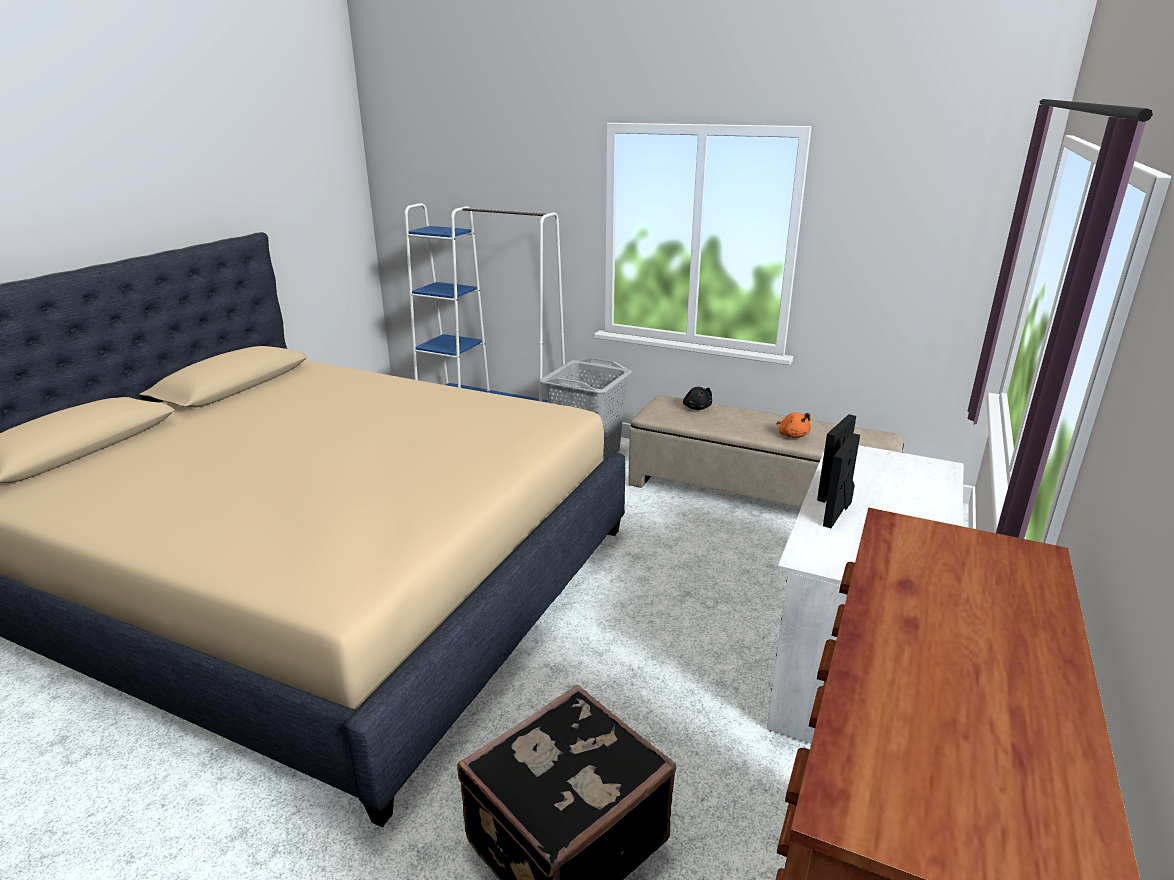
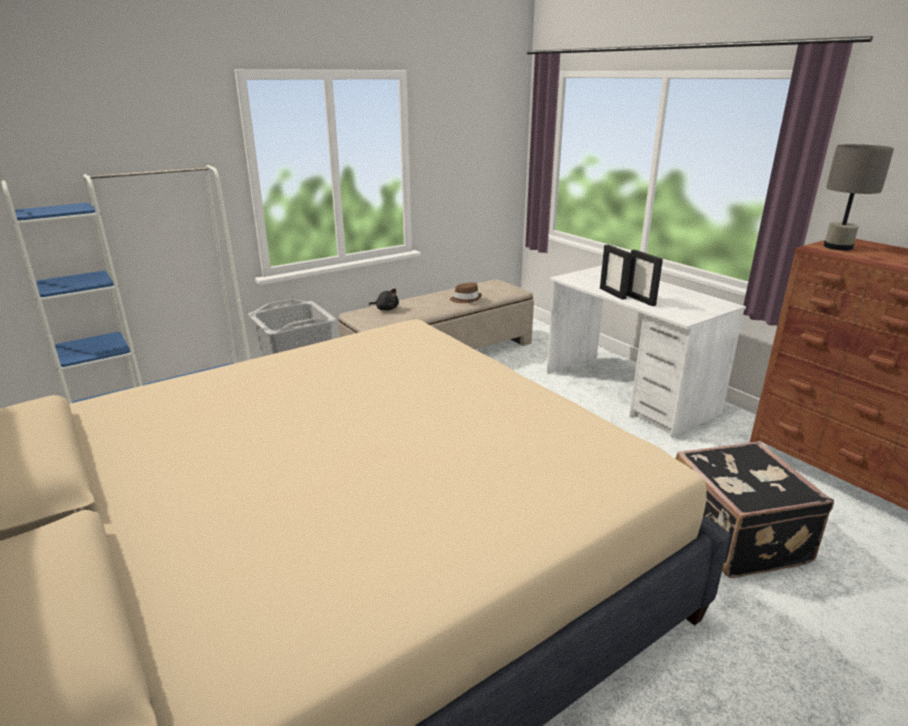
camera: 60 degrees left, 0 degrees up
orange plush toy [777,413,811,438] -> brown hat [450,282,482,303]
none -> grey table lamp [823,144,894,250]

